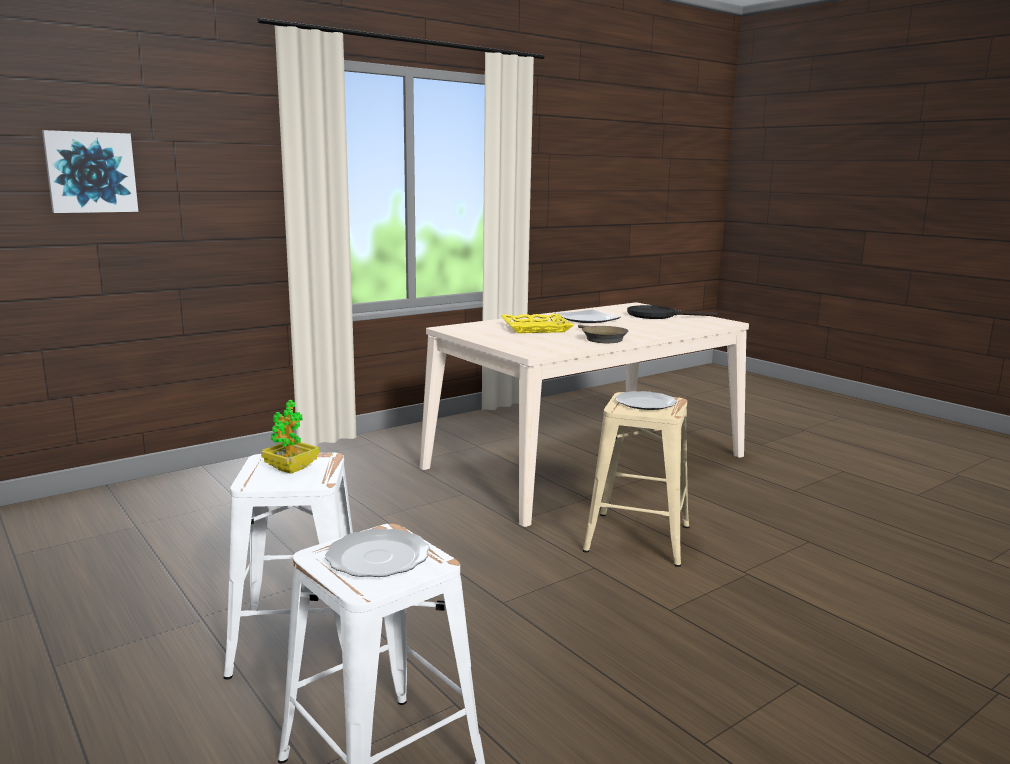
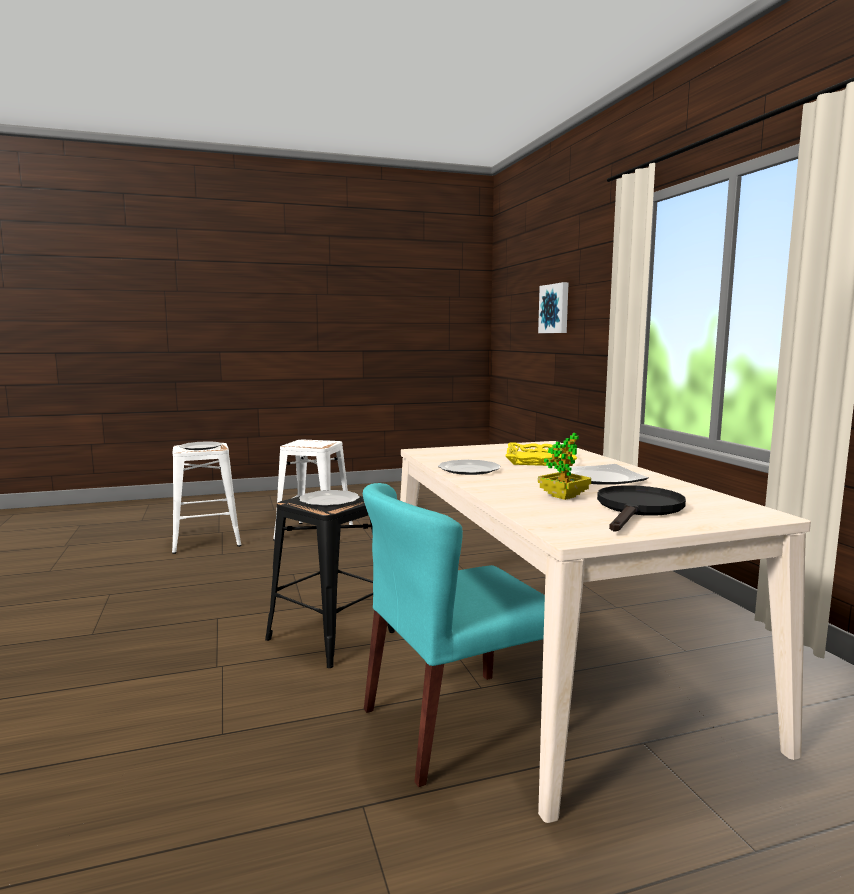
camera: 110 degrees right, 5 degrees down
potted plant [261,400,319,474] -> potted plant moved to [538,433,591,500]
brown frying pan [578,325,629,343] -> plate [438,460,501,475]
beige stool [583,392,689,567] -> black stool [265,496,395,668]
none -> turquoise chair [363,483,545,787]

